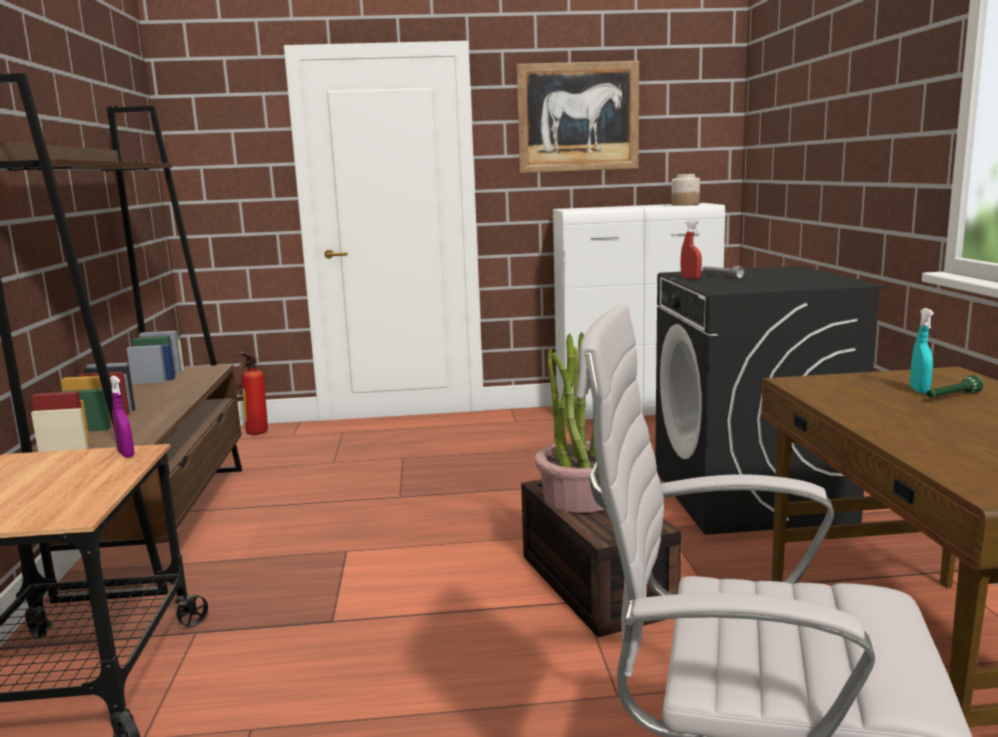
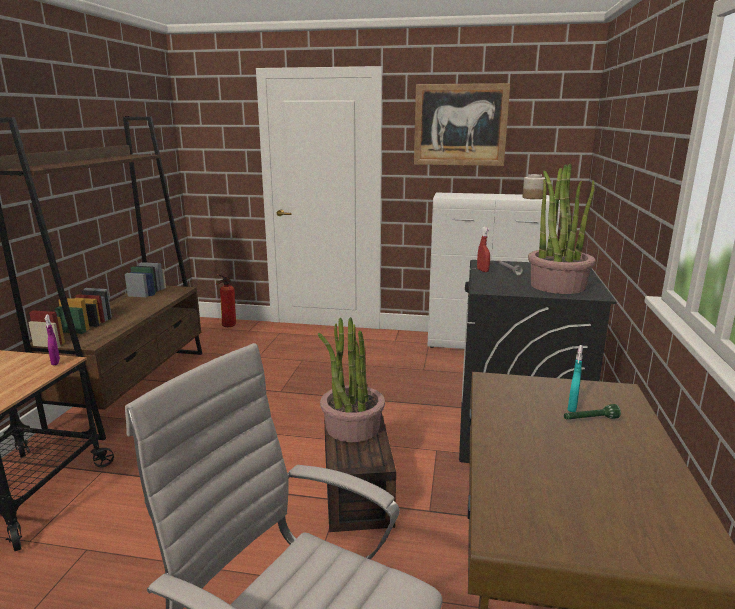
camera: 15 degrees right, 5 degrees up
none -> potted plant [528,164,596,294]

